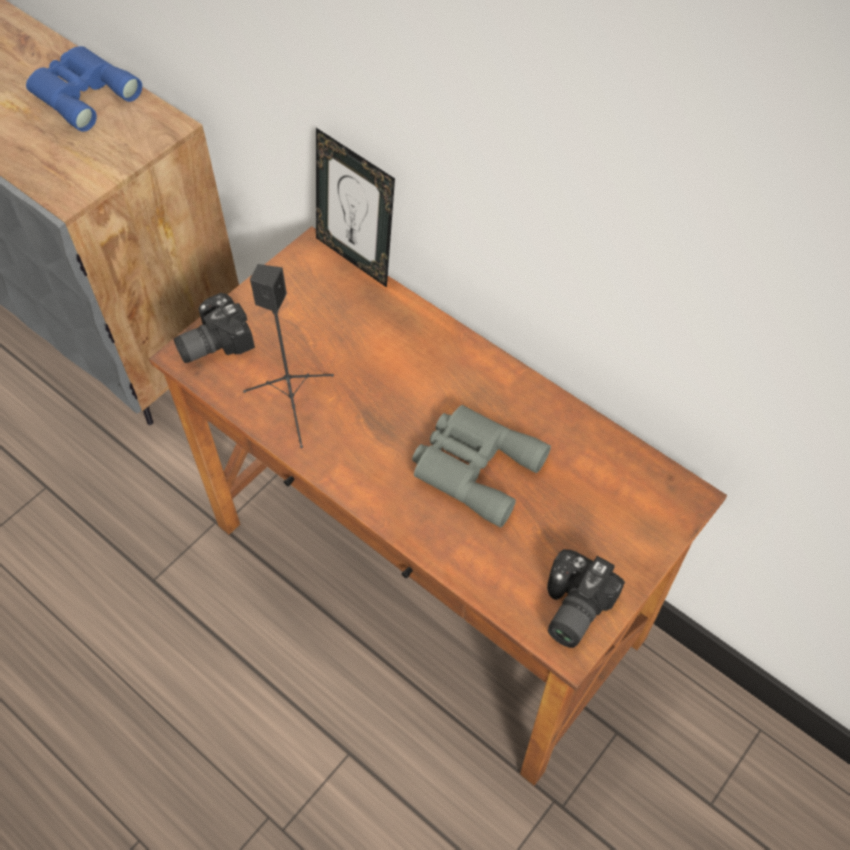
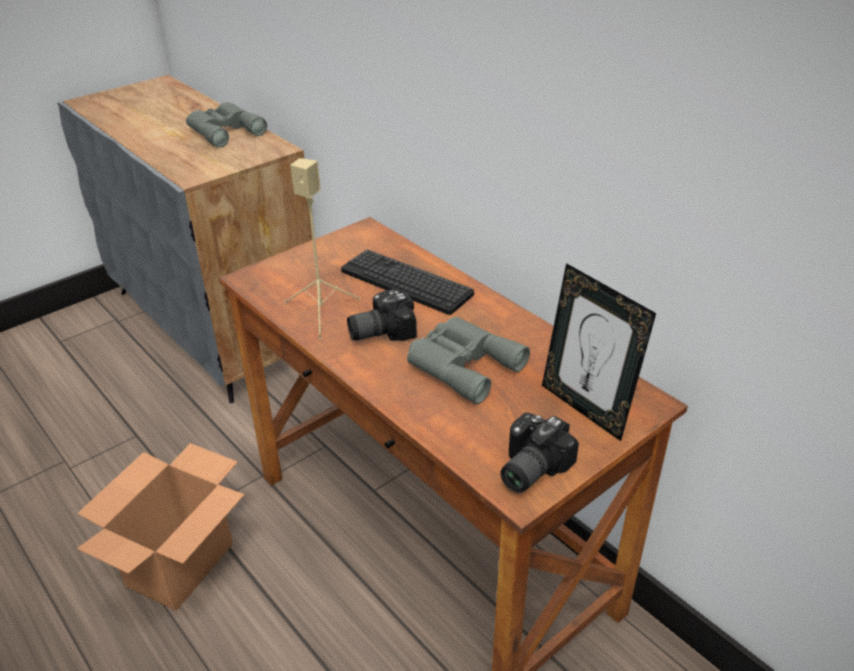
camera: 10 degrees right, 20 degrees down
blue binoculars [26,46,142,132] -> grey binoculars [186,103,267,148]
camera [174,293,255,363] -> camera moved to [347,289,417,341]
black speaker [243,264,334,448] -> beige speaker [285,158,360,339]
picture frame [316,128,395,288] -> picture frame moved to [542,263,656,441]
none -> cardboard box [77,443,245,611]
none -> keyboard [341,249,474,315]

